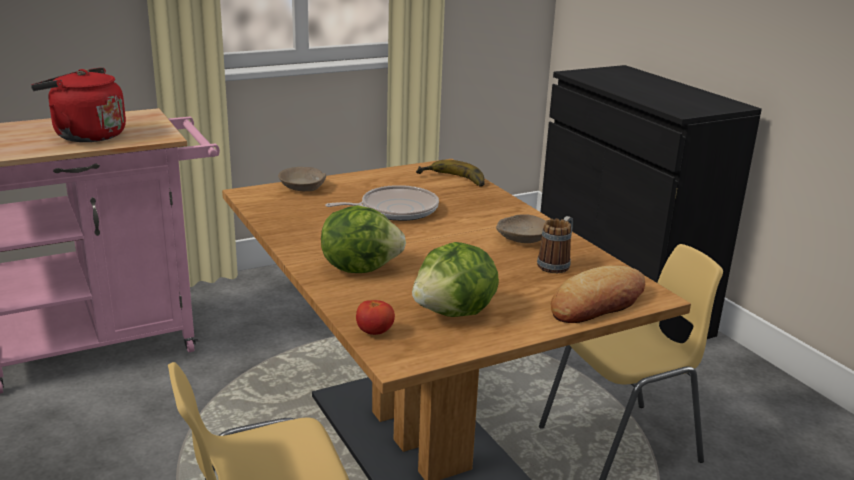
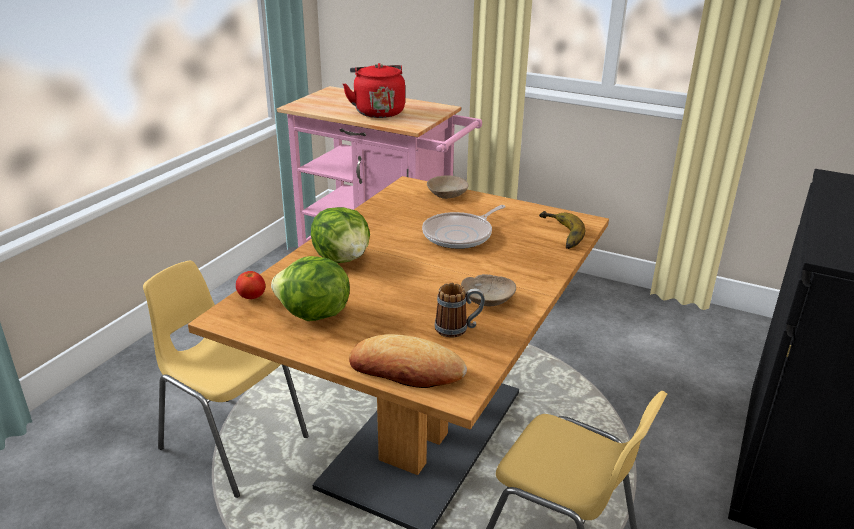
camera: 55 degrees right, 5 degrees up
frying pan [325,185,439,221] -> frying pan turned 105 degrees clockwise [422,205,506,249]

